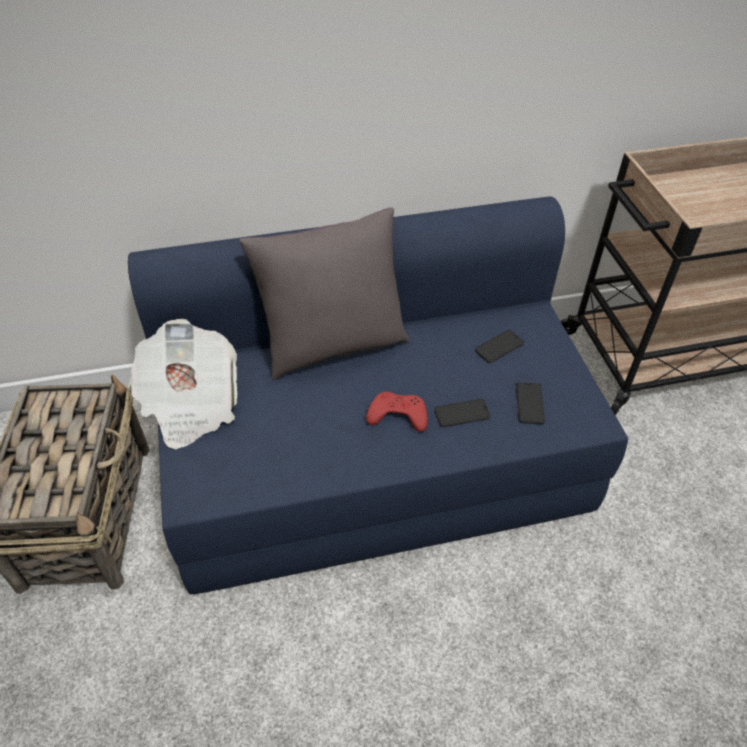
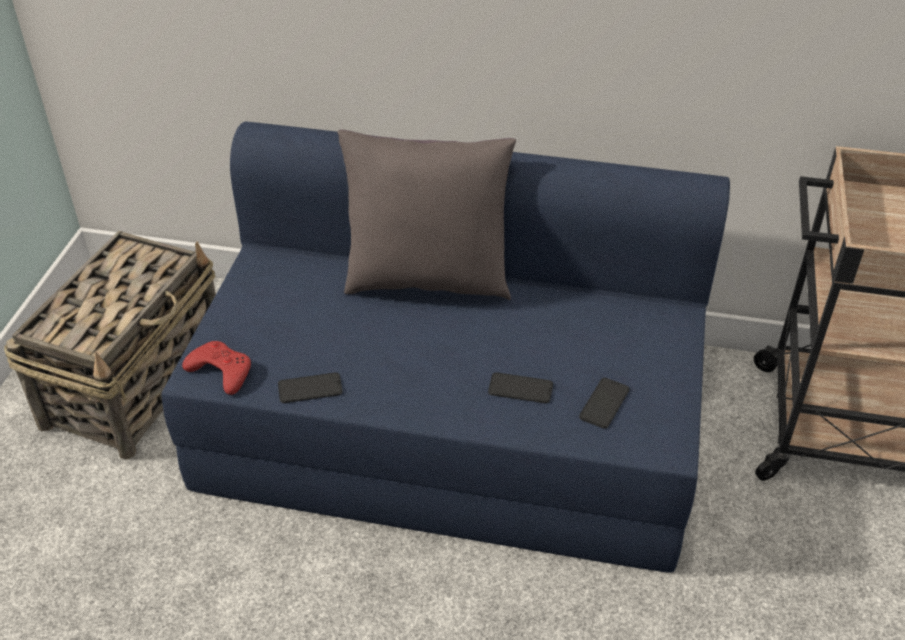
camera: 25 degrees right, 5 degrees down
newspaper [128,319,237,449] -> none
red game controller [366,392,428,432] -> red game controller moved to [182,341,251,395]
phone [475,330,524,363] -> phone moved to [278,372,343,403]

